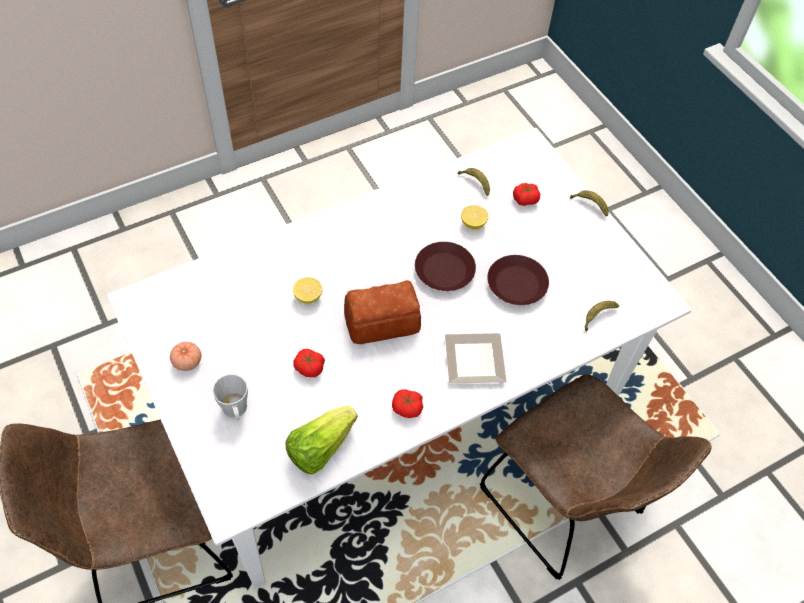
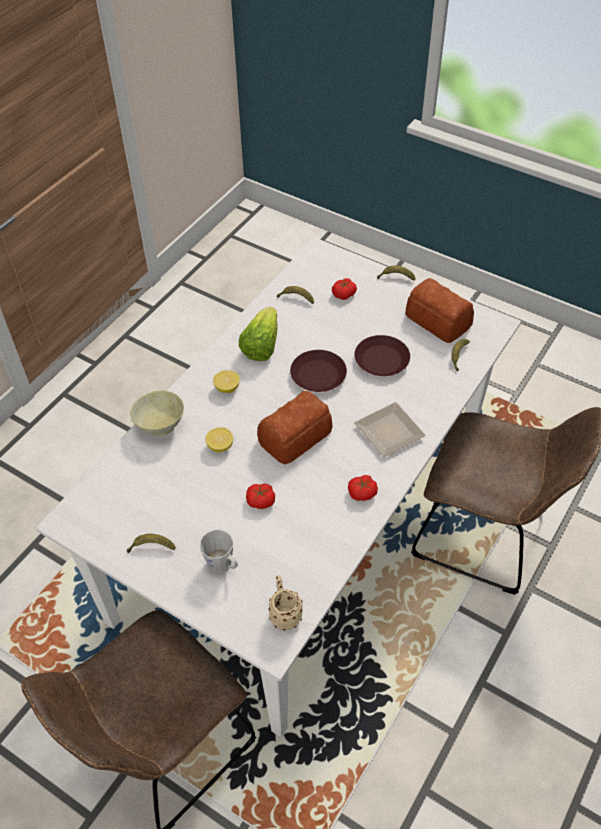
camera: 25 degrees left, 5 degrees down
tomato [170,342,201,371] -> banana [127,534,176,553]
lettuce [286,406,358,475] -> lettuce moved to [239,307,277,361]
lemon [461,205,488,229] -> lemon moved to [213,370,240,393]
none -> beige bowl [130,391,184,436]
none -> beige mug [268,575,303,630]
none -> bread [405,278,474,343]

